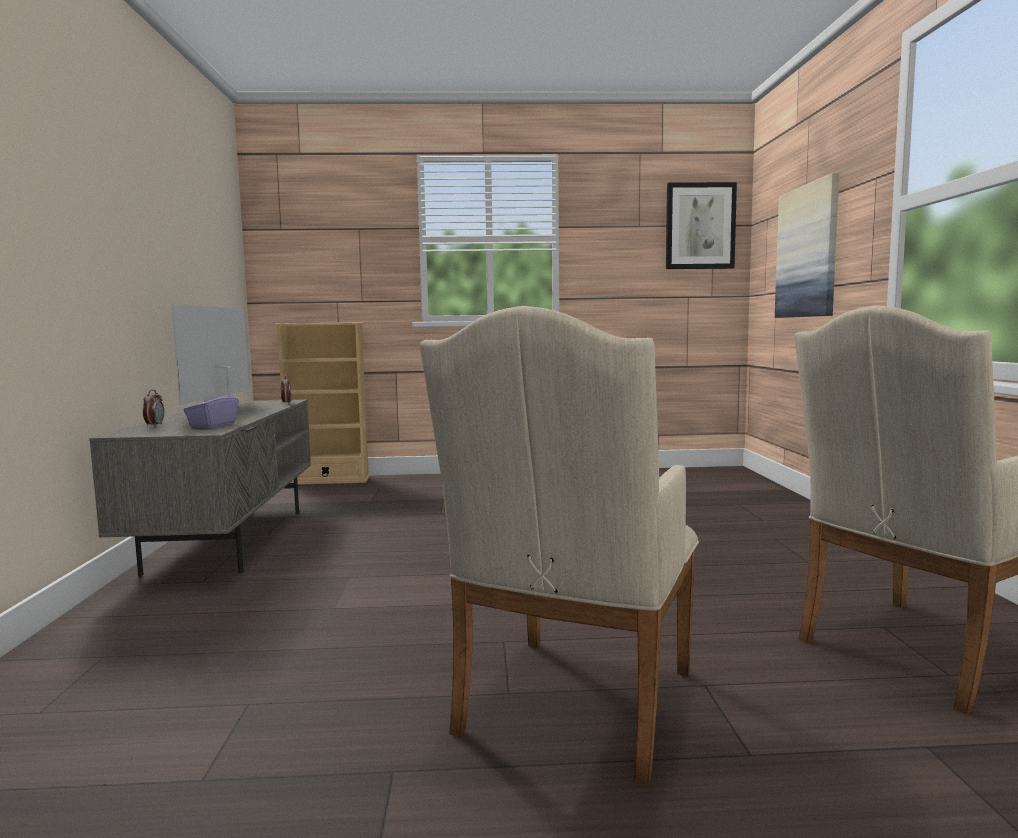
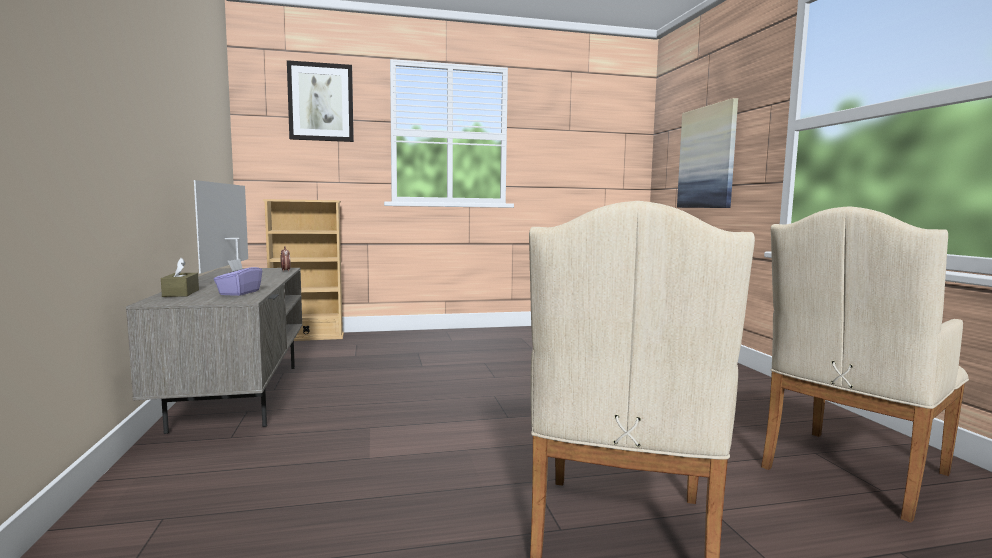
camera: 10 degrees left, 0 degrees up
alarm clock [143,389,164,427] -> brown tissue box [161,258,199,297]
picture [666,182,737,269] -> picture moved to [287,60,354,142]

